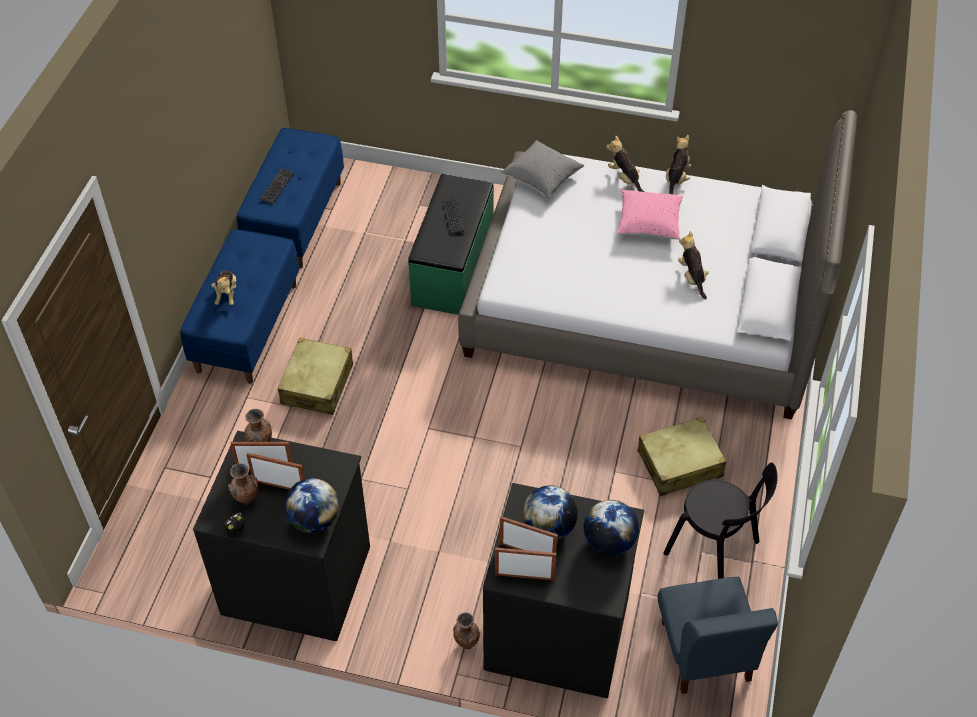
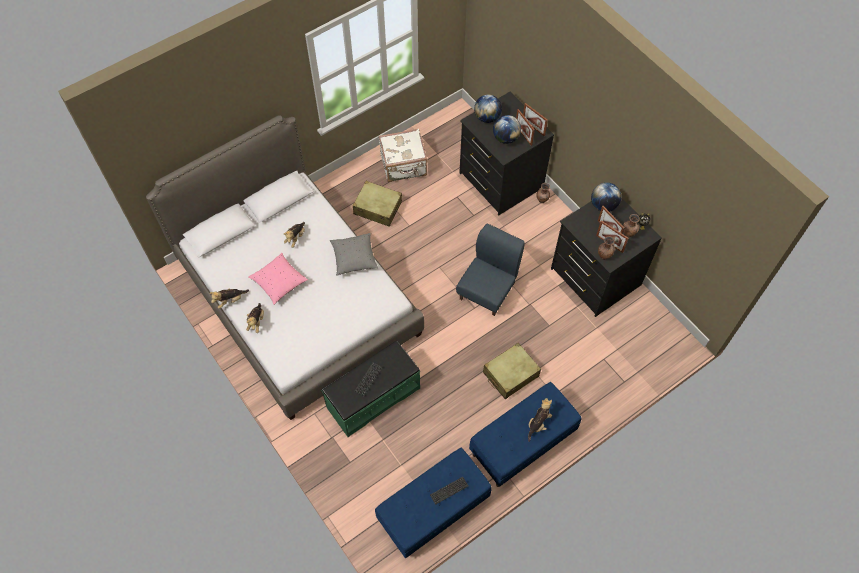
camera: 140 degrees left, 10 degrees up
grey pillow [501,140,584,198] -> grey pillow moved to [330,233,378,276]
blue chair [657,577,778,694] -> blue chair moved to [456,224,525,316]
black chair [664,463,778,579] -> white suitcase [379,129,427,182]

